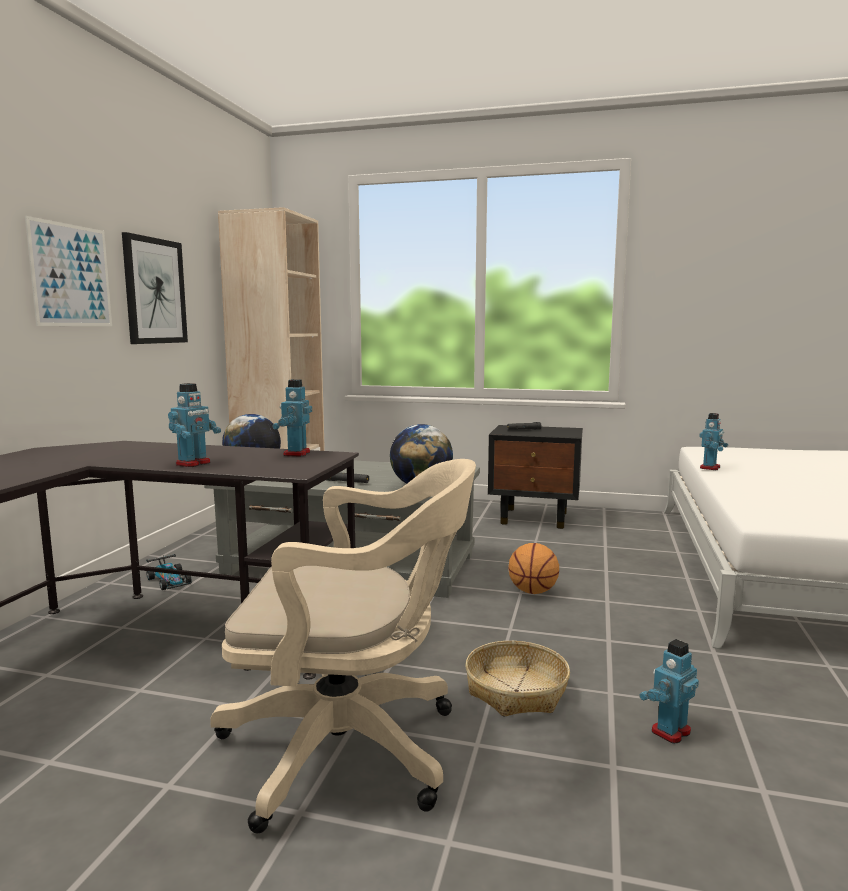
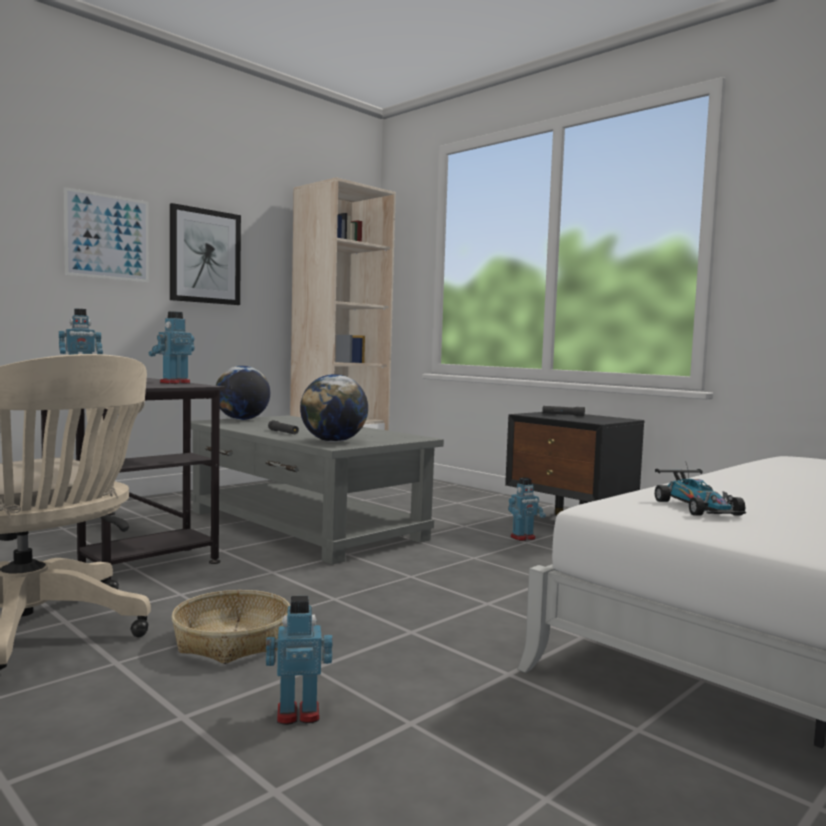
camera: 30 degrees right, 5 degrees down
toy car [146,554,192,590] -> toy car moved to [655,461,746,516]
basketball [508,543,559,594] -> none
toy robot [699,413,728,470] -> toy robot moved to [508,477,546,541]

